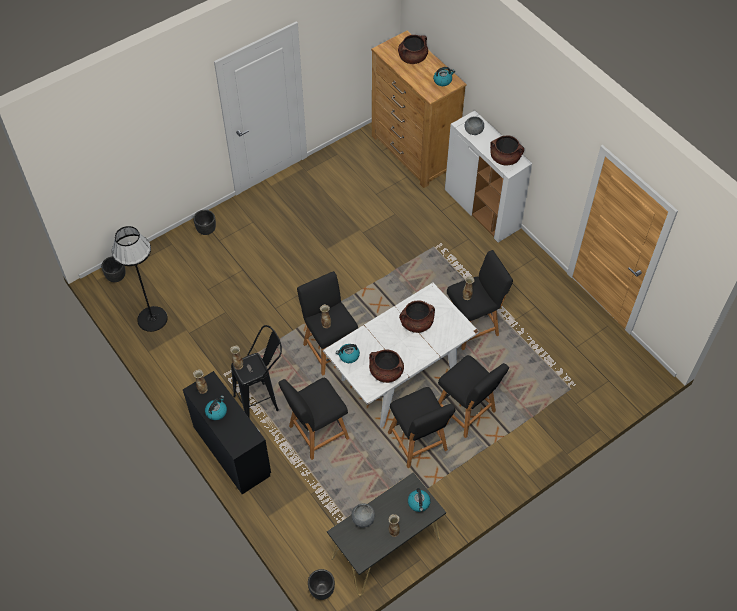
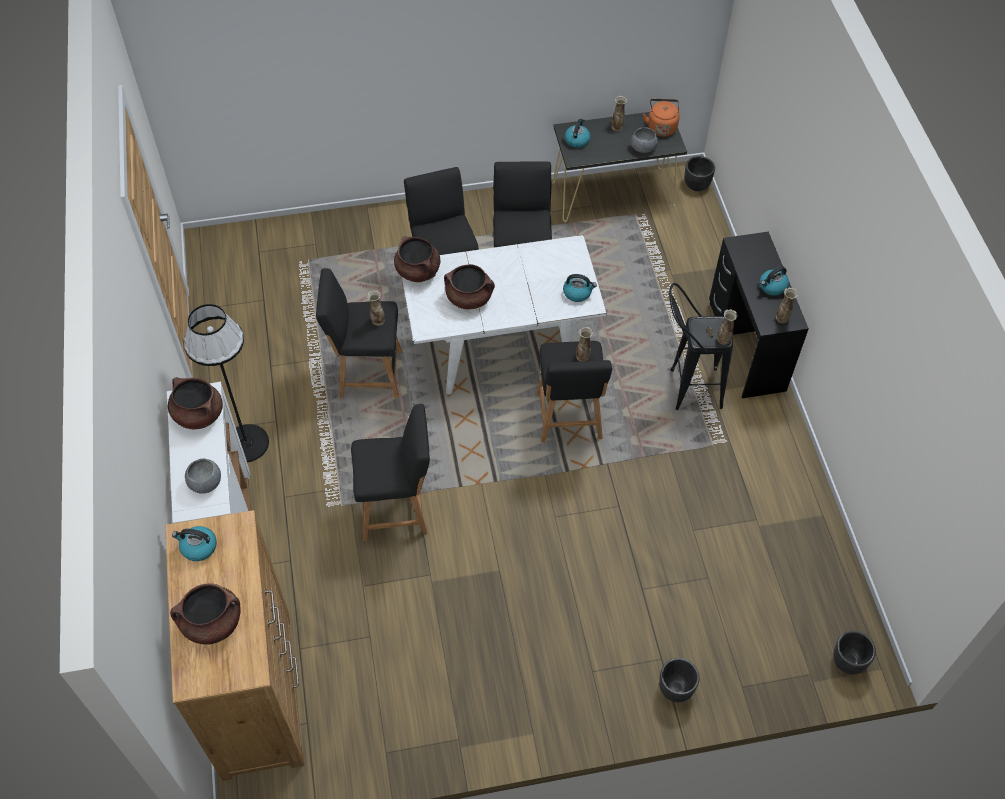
camera: 155 degrees left, 0 degrees up
black floor lamp [112,226,168,332] -> black floor lamp moved to [183,304,269,462]
black stool [278,378,349,460] -> black stool moved to [351,404,430,541]
brown cooking pot [369,349,404,383] -> brown cooking pot moved to [394,236,440,282]
none -> orange kettle [642,99,680,137]

